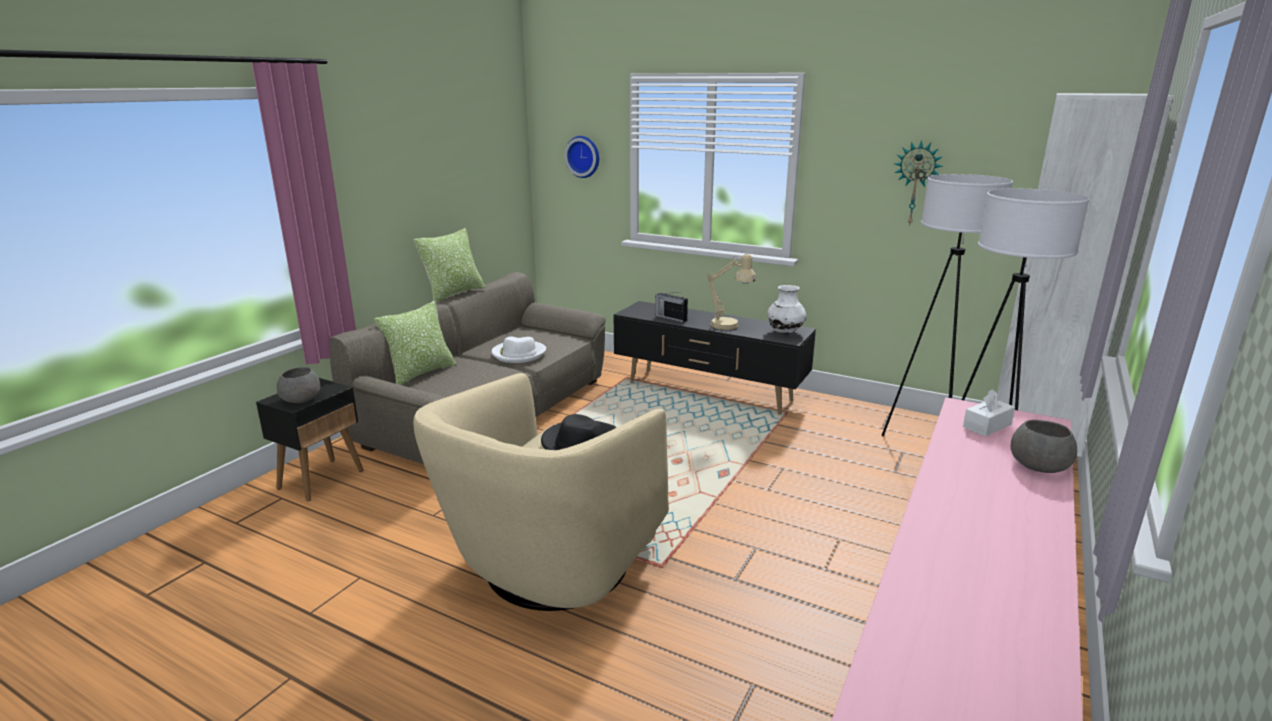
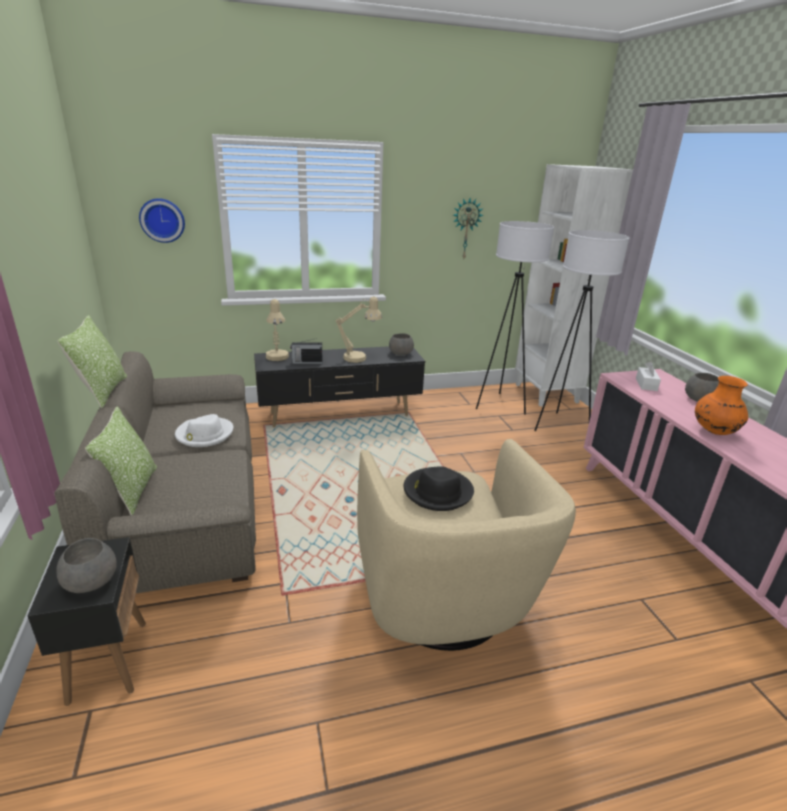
camera: 45 degrees left, 5 degrees up
white vase [767,285,806,334] -> grey bowl [389,333,414,355]
none -> beige table lamp [266,299,289,361]
none -> orange vase [695,376,748,435]

